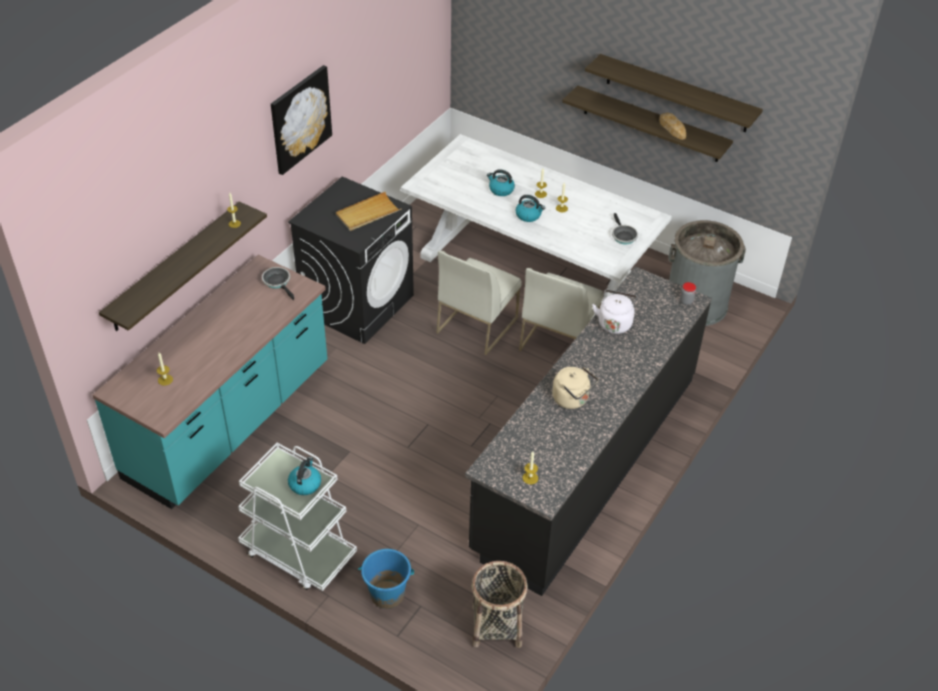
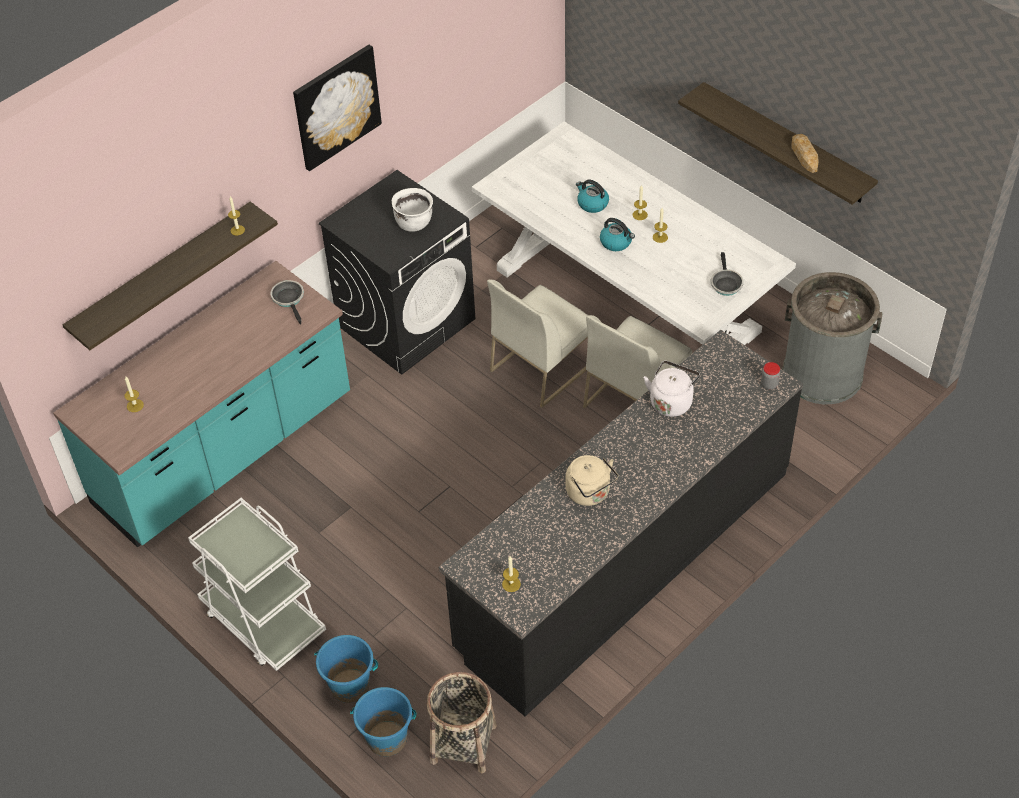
camera: 15 degrees right, 5 degrees up
kettle [288,457,321,495] -> none
beige tray [336,192,401,231] -> white cooking pot [392,188,433,232]
shelf [585,54,763,132] -> none
none -> blue bucket [350,687,416,756]

